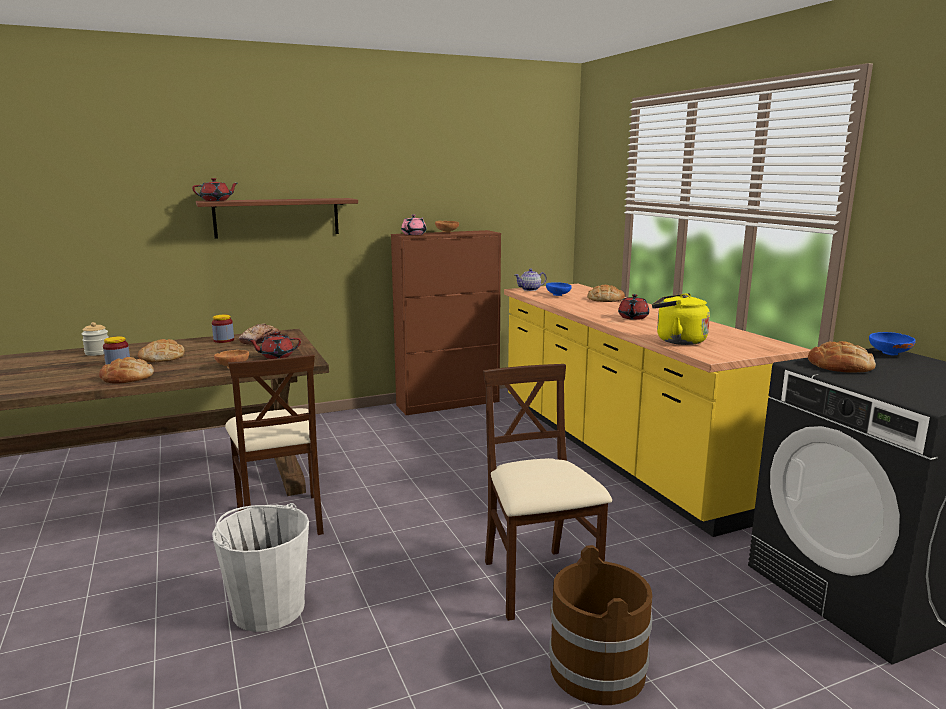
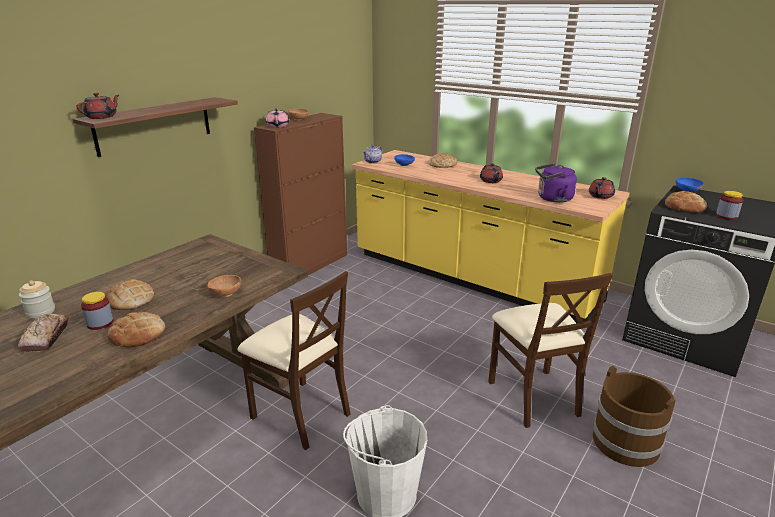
camera: 30 degrees left, 10 degrees up
jar [212,315,234,343] -> jar moved to [716,191,743,220]
bread [239,323,280,345] -> bread moved to [18,313,68,352]
red teapot [249,332,301,359] -> red teapot moved to [589,177,615,199]
beige chair [483,364,612,621] -> beige chair turned 150 degrees counterclockwise [488,273,613,428]
yellow kettle [652,293,710,345] -> purple kettle [535,163,577,203]

